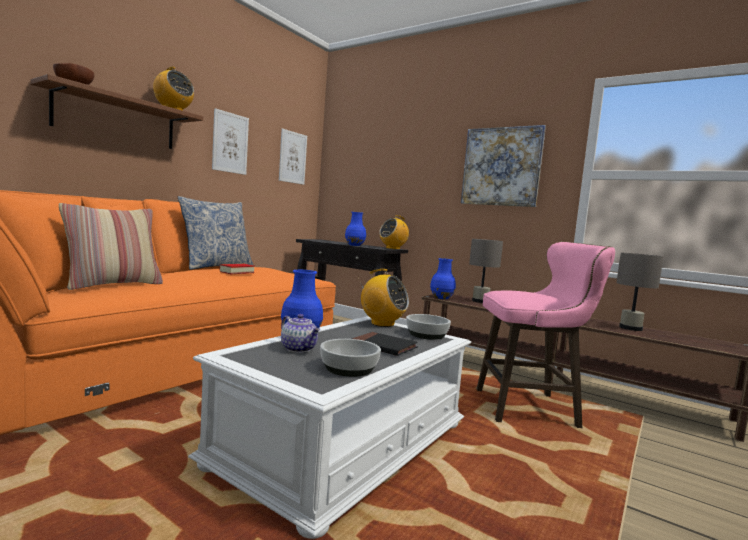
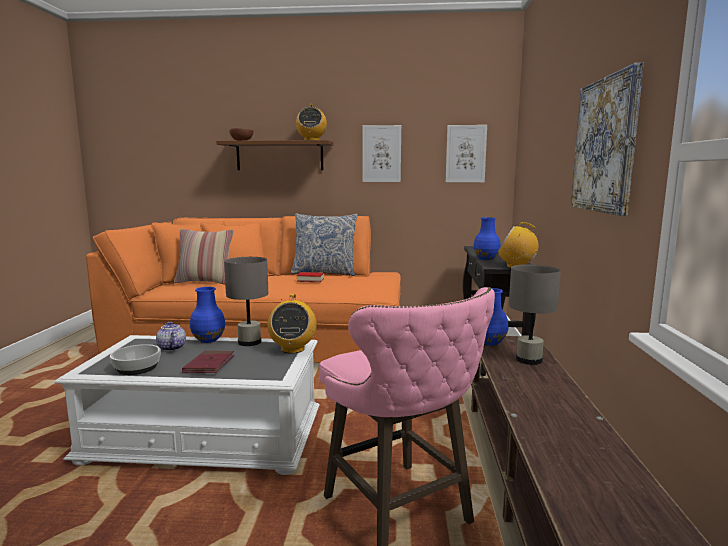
camera: 60 degrees right, 5 degrees up
teapot [281,314,320,353] -> teapot turned 135 degrees clockwise [156,321,186,351]
black book [352,332,418,356] -> red book [182,351,234,373]
bowl [406,314,451,340] -> none
grey table lamp [617,253,663,331] -> grey table lamp moved to [224,257,268,346]

